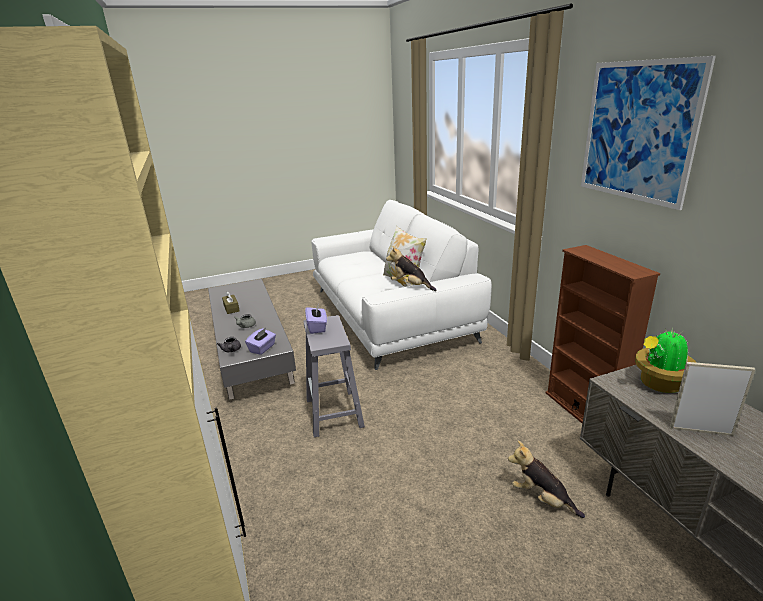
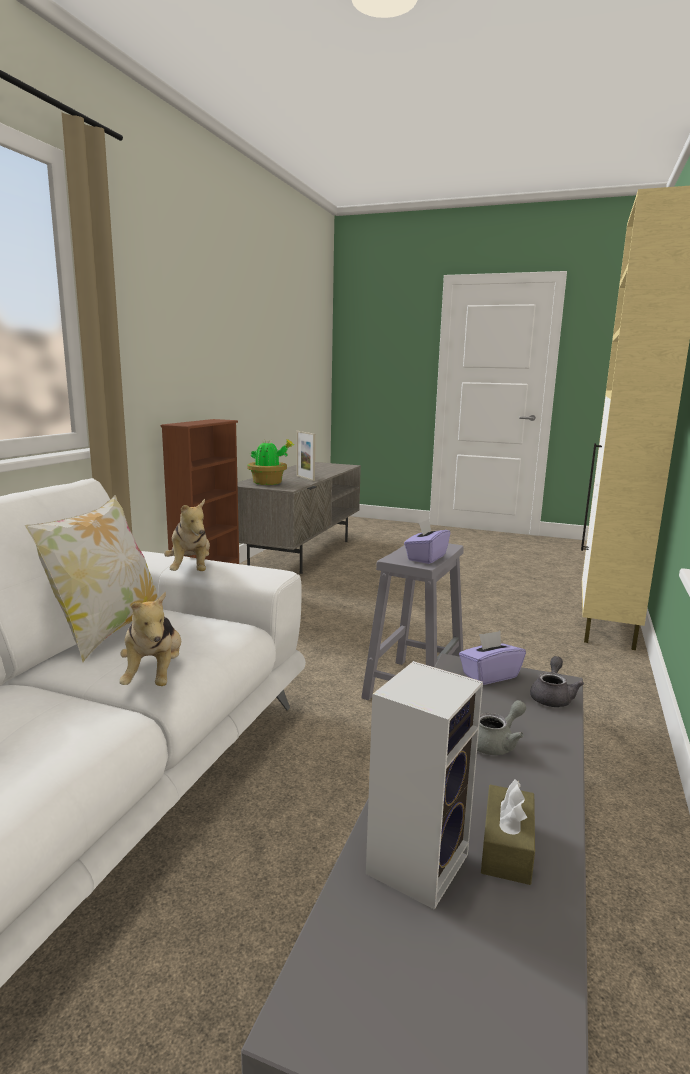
camera: 140 degrees left, 10 degrees down
plush toy [508,441,585,518] -> plush toy moved to [119,591,181,686]
picture [581,56,716,210] -> none
none -> speaker [366,661,483,910]

